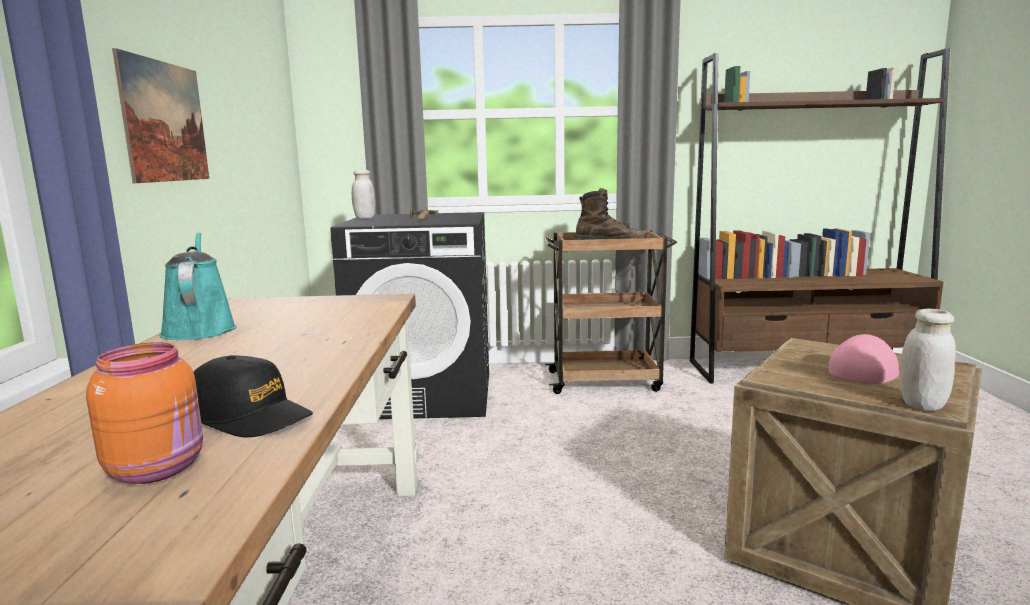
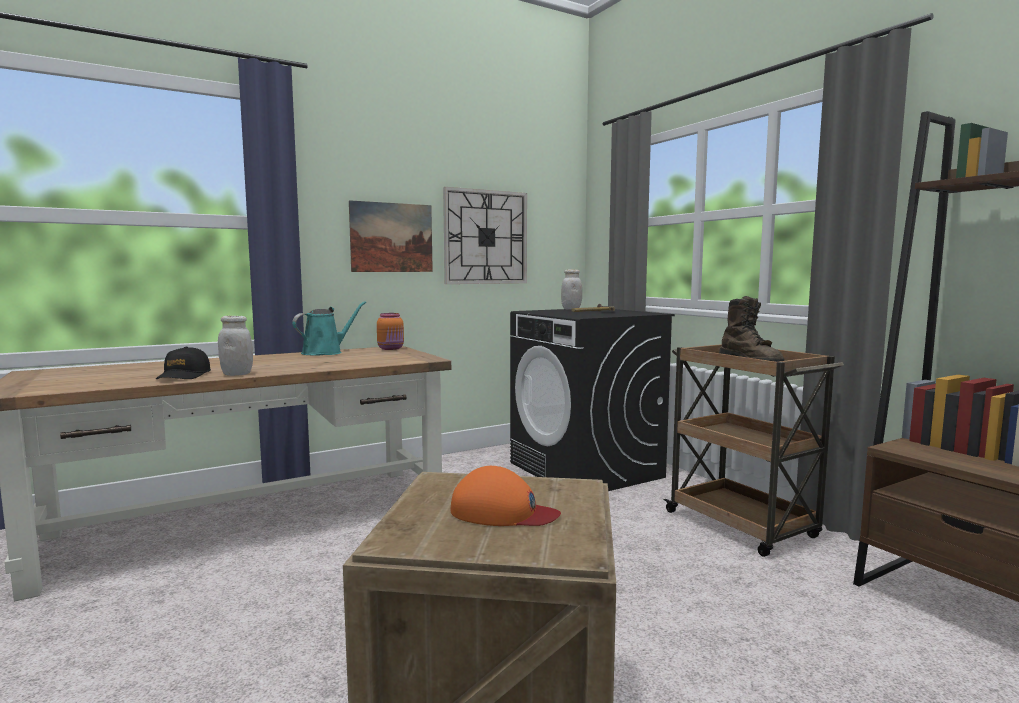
camera: 60 degrees right, 5 degrees down
orange jar [86,342,203,484] -> orange jar moved to [377,313,404,350]
pink cap [829,334,899,384] -> orange cap [450,466,561,526]
white jar [900,309,956,411] -> white jar moved to [218,316,253,376]
none -> wall clock [443,187,527,284]

